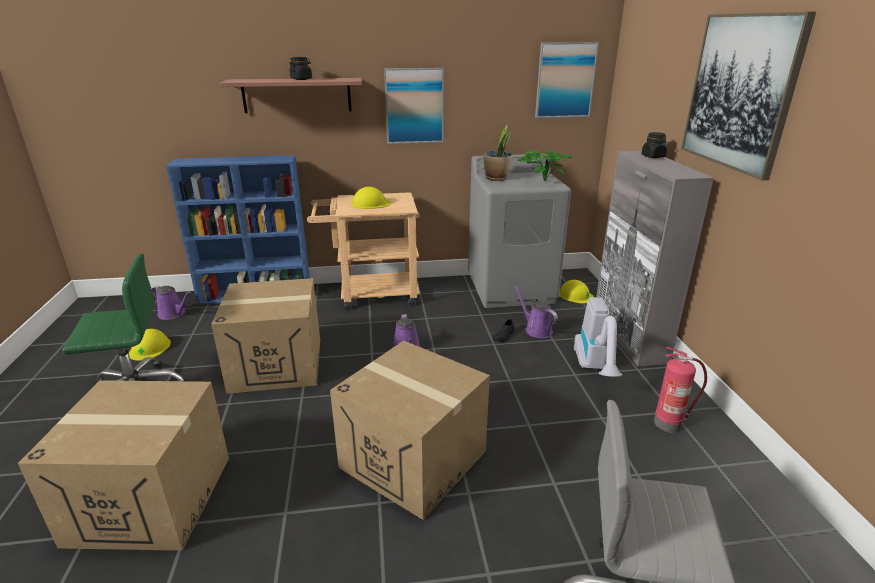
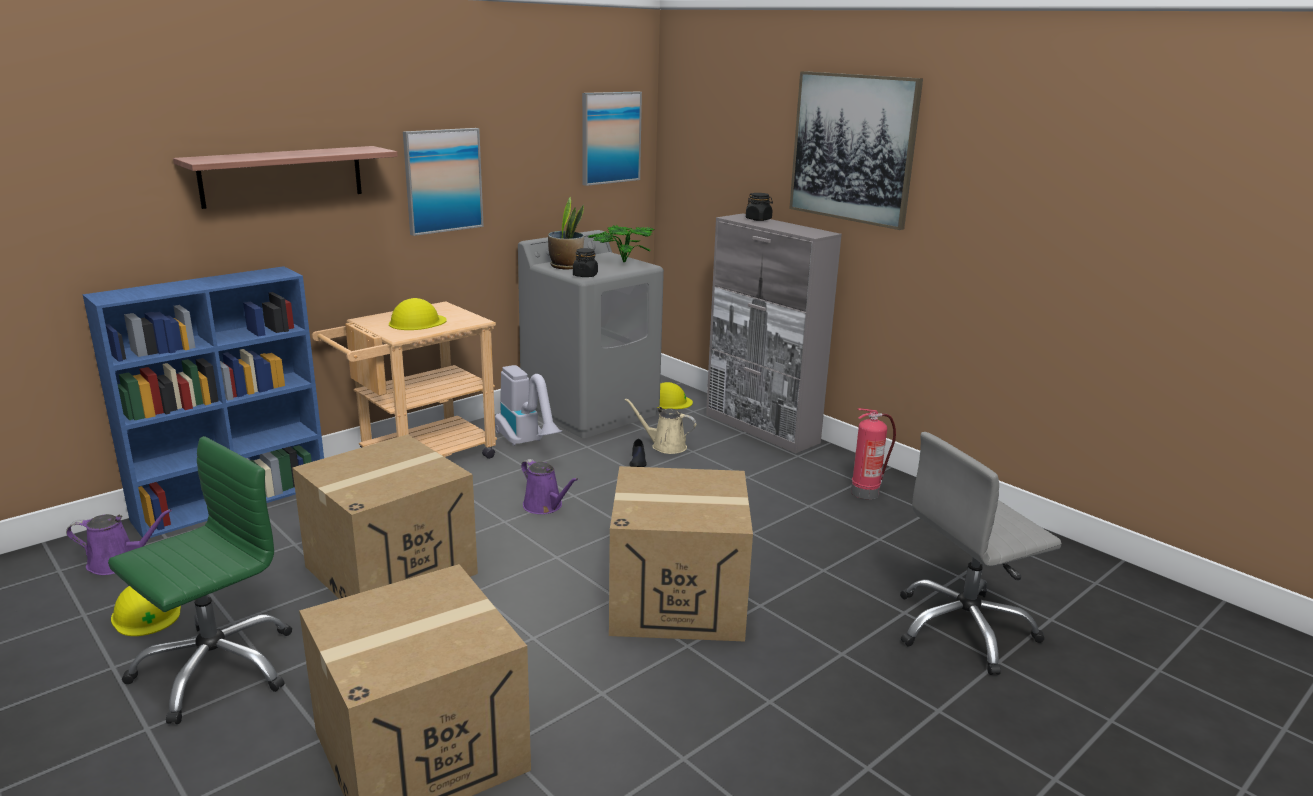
camera: 35 degrees left, 5 degrees down
black jar [289,57,312,80] -> black jar moved to [573,248,598,277]
purple watering can [514,286,558,338] -> beige watering can [624,398,696,454]
vacuum cleaner [574,297,622,377] -> vacuum cleaner moved to [495,365,562,446]

